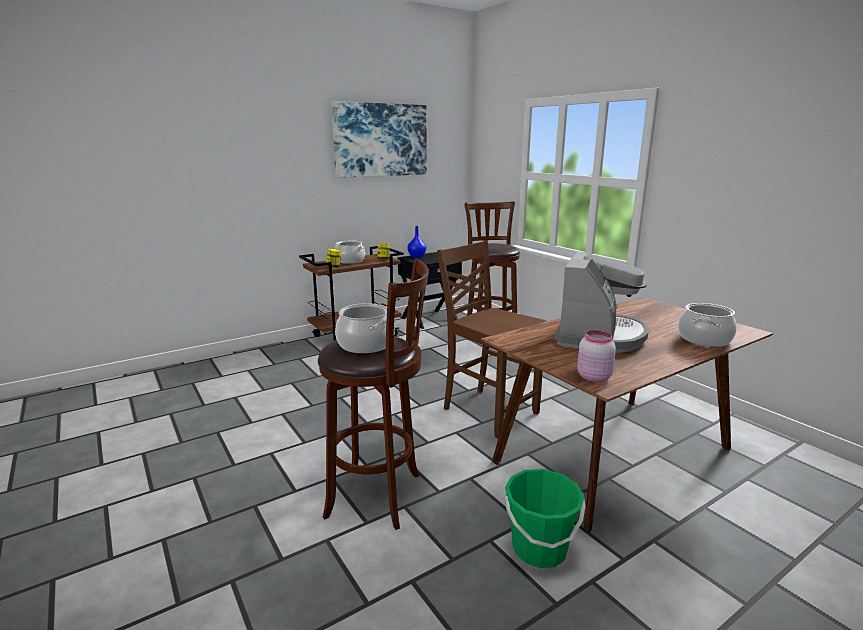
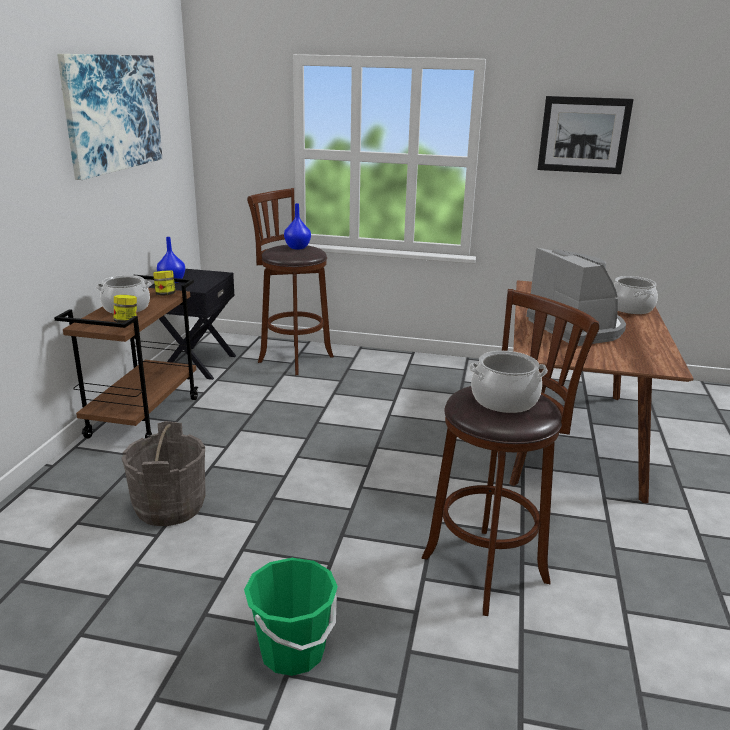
camera: 45 degrees left, 5 degrees up
brown chair [437,240,546,438] -> none
green bucket [505,469,585,568] -> green bucket moved to [244,558,338,676]
pink jar [577,330,616,382] -> none
none -> grey bucket [121,421,206,526]
none -> blue vase [284,203,311,250]
none -> picture [537,96,634,174]

